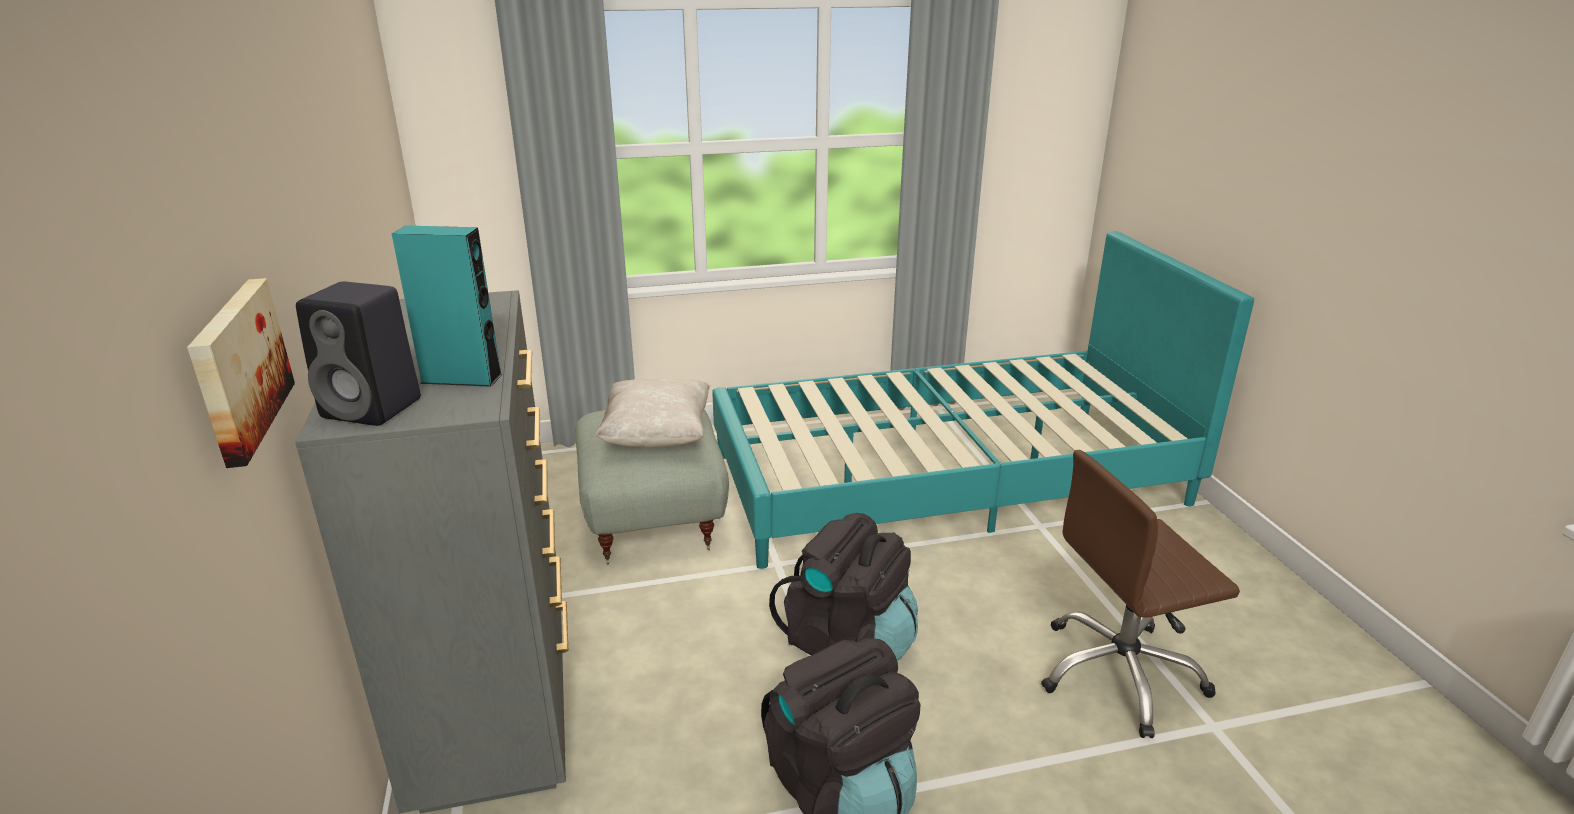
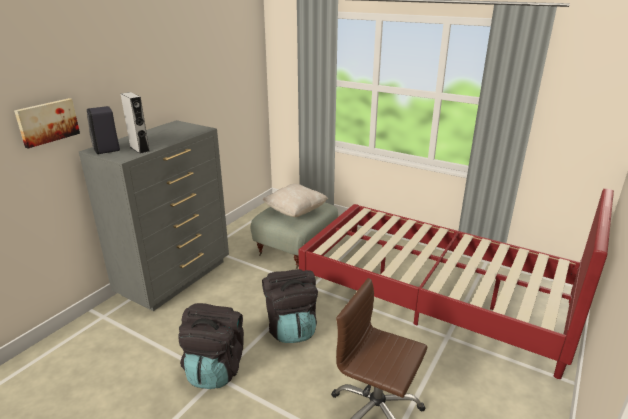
camera: 45 degrees right, 0 degrees up
turquoise speaker [392,226,502,387] -> grey speaker [121,92,150,154]
turquoise bed [712,231,1254,569] -> red bed [299,189,614,379]

